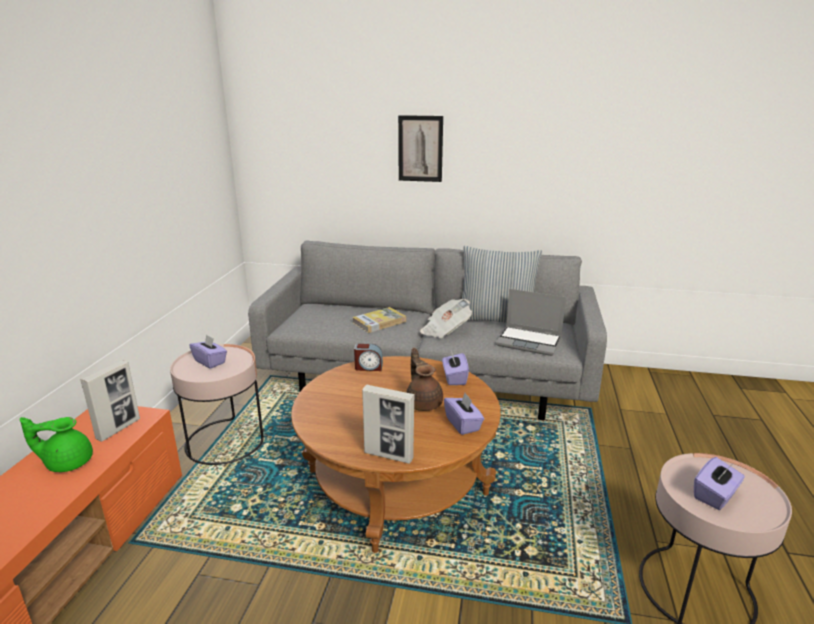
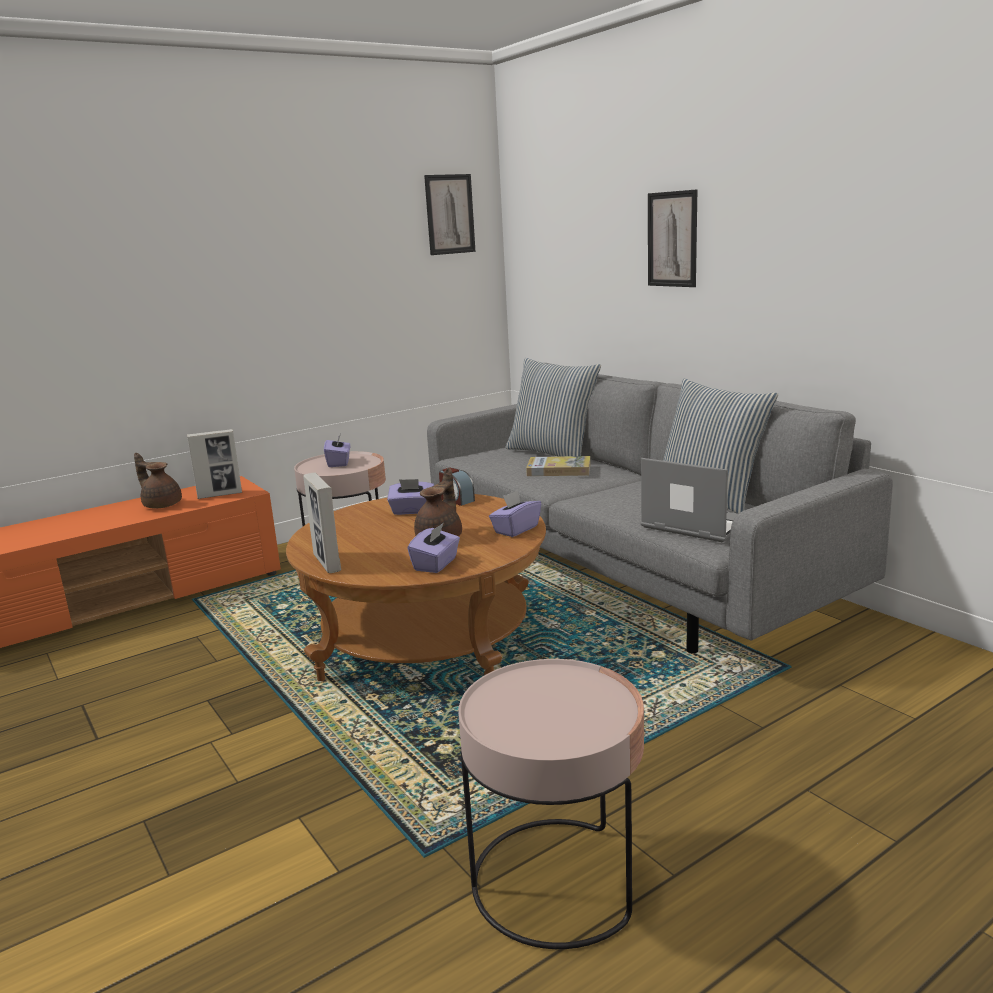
camera: 45 degrees right, 5 degrees down
green teapot [20,417,93,472] -> brown teapot [134,453,182,508]
newspaper [420,299,472,338] -> none
laptop [495,289,566,356] -> laptop turned 150 degrees clockwise [641,458,738,542]
purple tissue box [694,457,745,510] -> purple tissue box moved to [387,479,434,515]
none -> picture [424,174,476,255]
none -> pillow [505,358,601,456]

